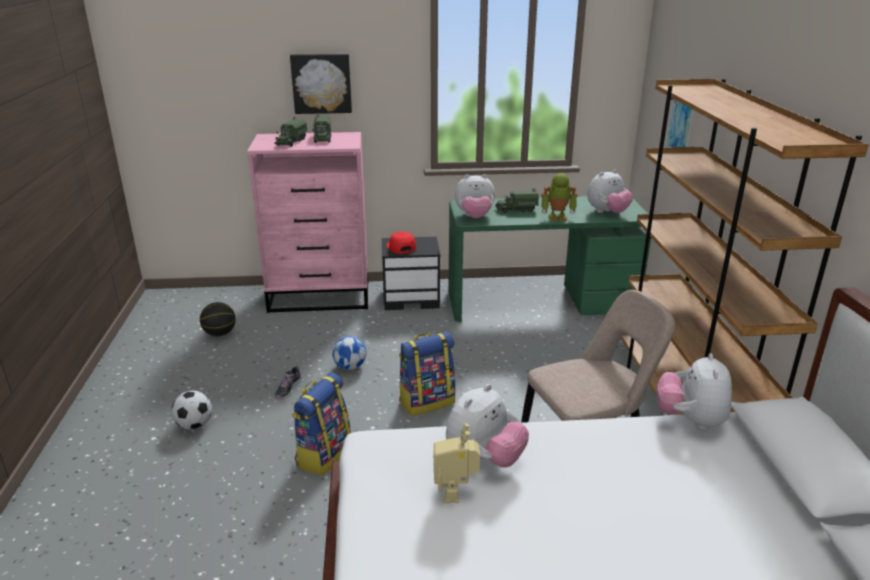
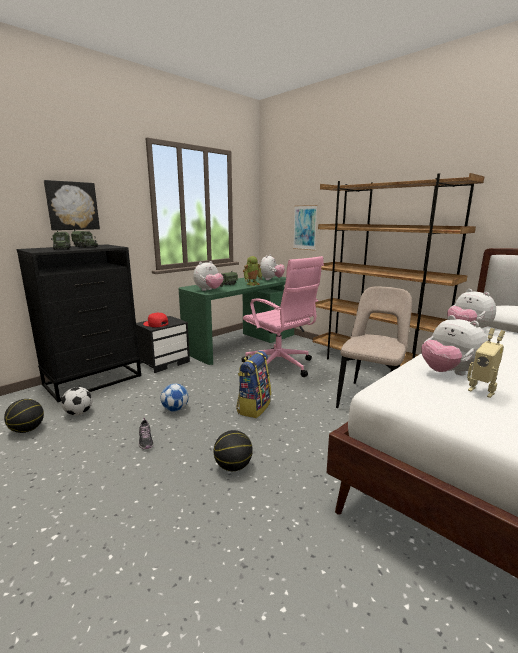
camera: 40 degrees left, 10 degrees down
football [171,391,212,430] -> football moved to [61,387,92,415]
pink dresser [247,132,369,313] -> black dresser [17,244,141,402]
backpack [292,373,351,476] -> basketball [214,430,253,471]
plush toy [446,384,529,467] -> plush toy turned 150 degrees clockwise [421,315,488,375]
none -> pink office chair [242,256,324,377]

